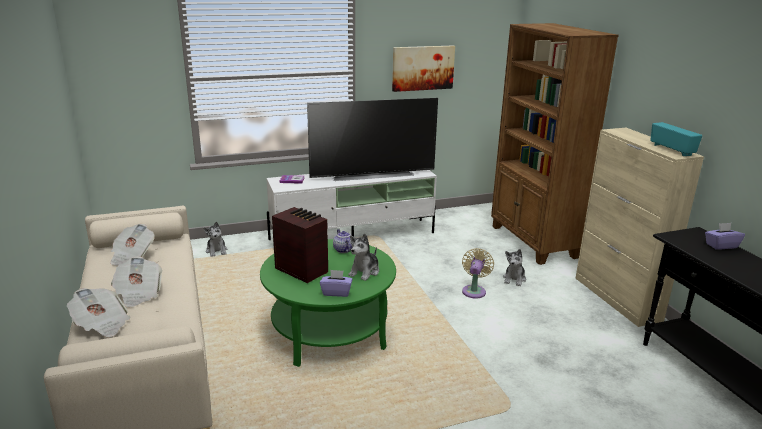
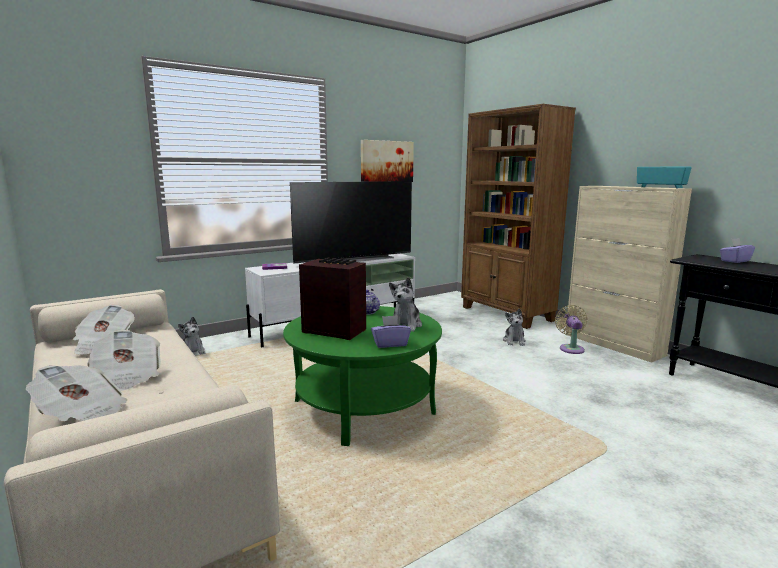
camera: 15 degrees left, 10 degrees down
beige fan [462,248,494,298] -> beige fan moved to [555,305,588,354]

